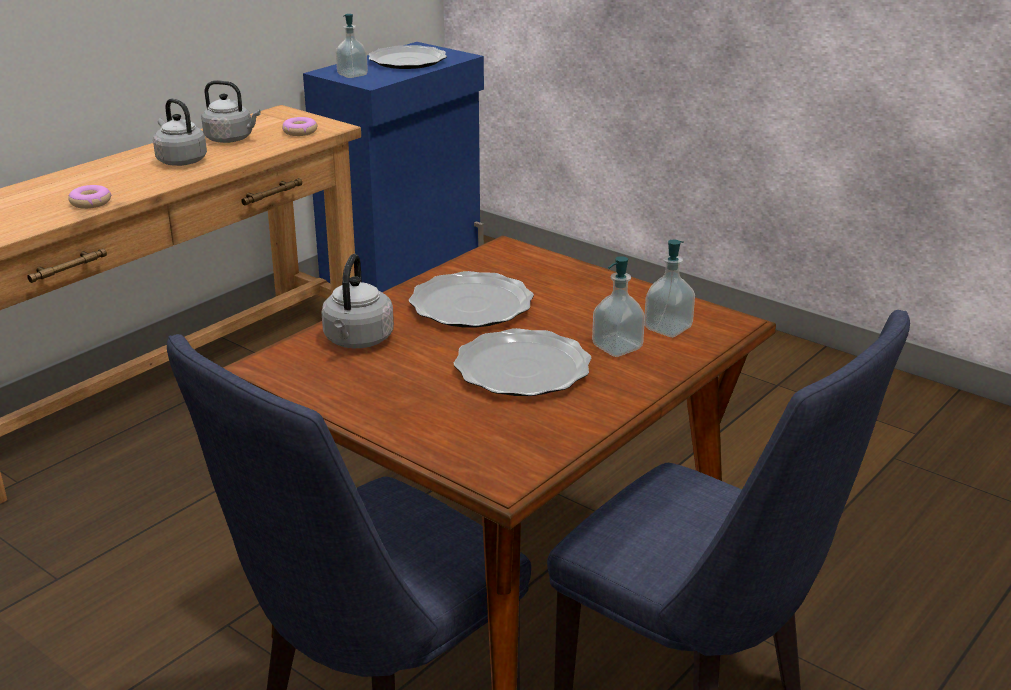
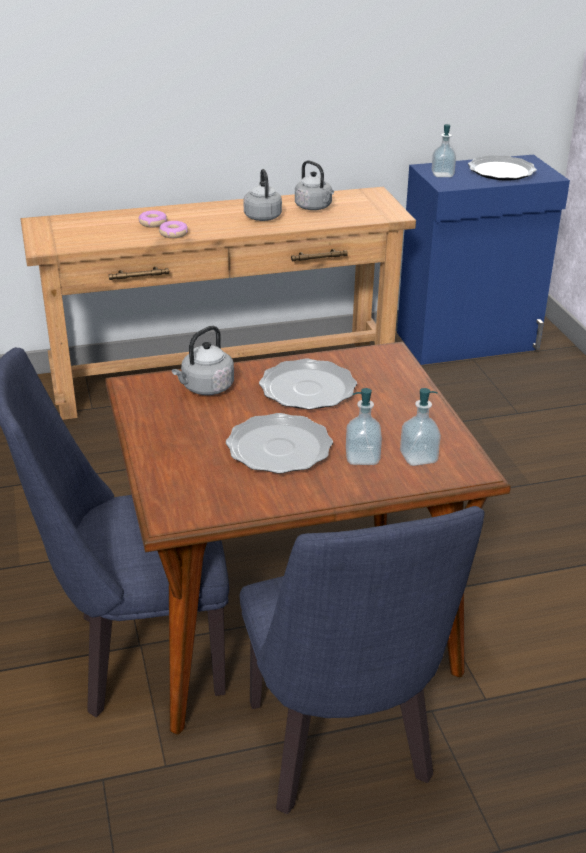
camera: 35 degrees right, 5 degrees up
donut [282,117,318,136] -> donut moved to [138,210,167,228]

